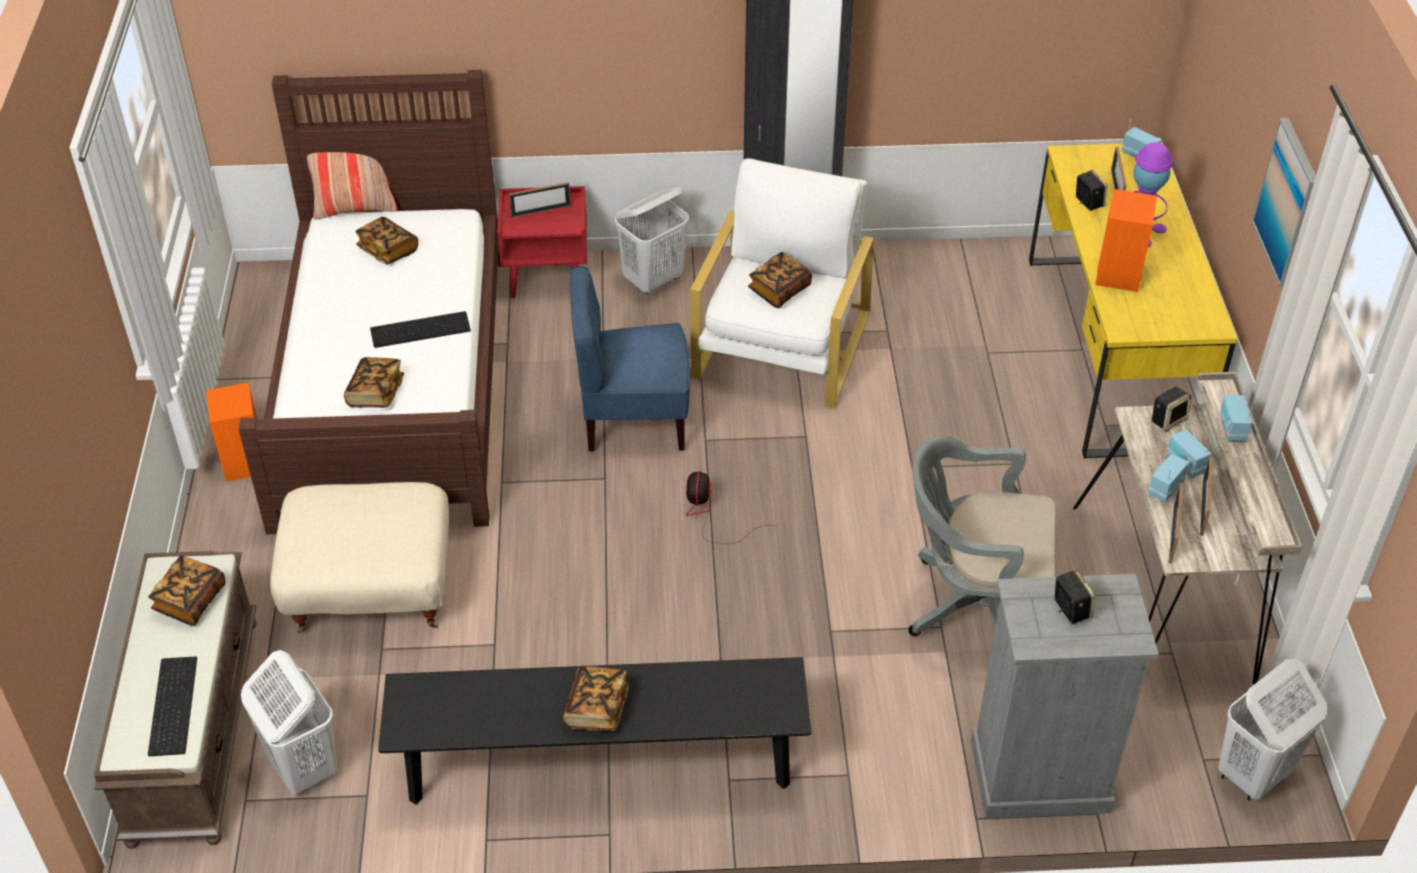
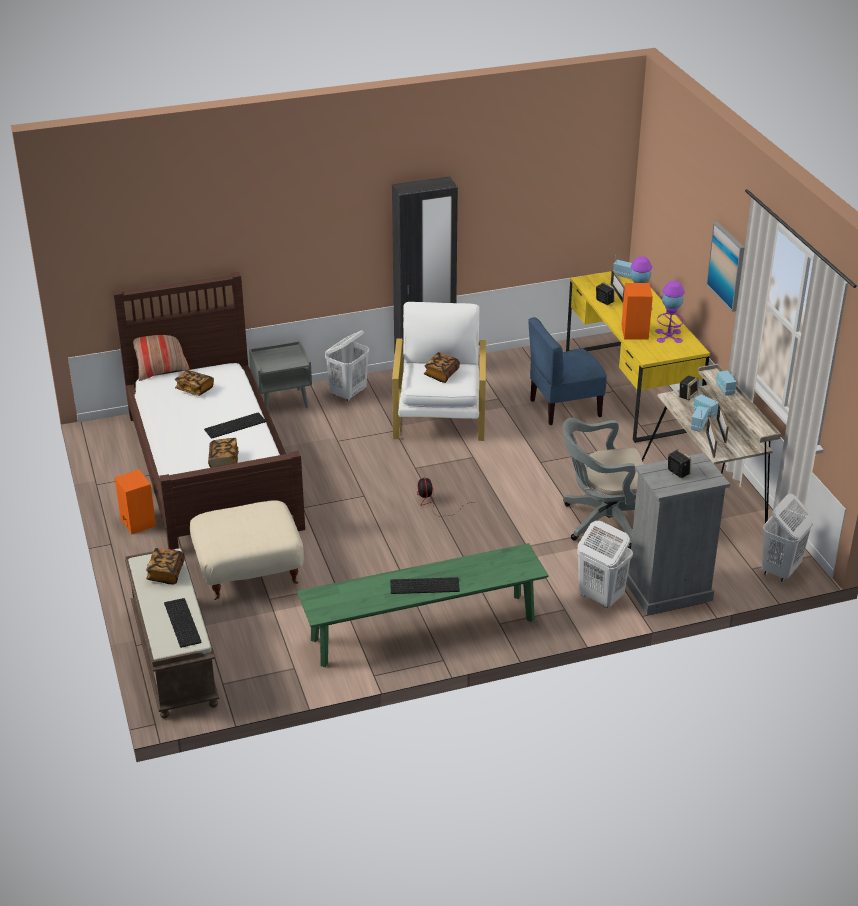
camera: 15 degrees left, 10 degrees down
white laundry basket [241,650,337,794] -> white laundry basket moved to [577,521,633,608]
black bench [378,657,811,805] -> green bench [297,543,549,667]
red nightstand [497,186,587,298] -> grey nightstand [249,341,312,410]
picture frame [509,182,571,218] -> none
book [563,665,629,731] -> keyboard [390,577,460,594]
blue chair [570,266,690,452] -> blue chair moved to [528,317,607,425]
none -> purple table lamp [655,281,685,343]

